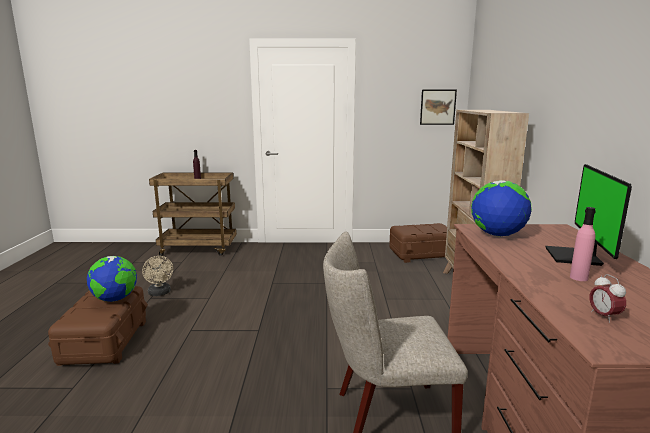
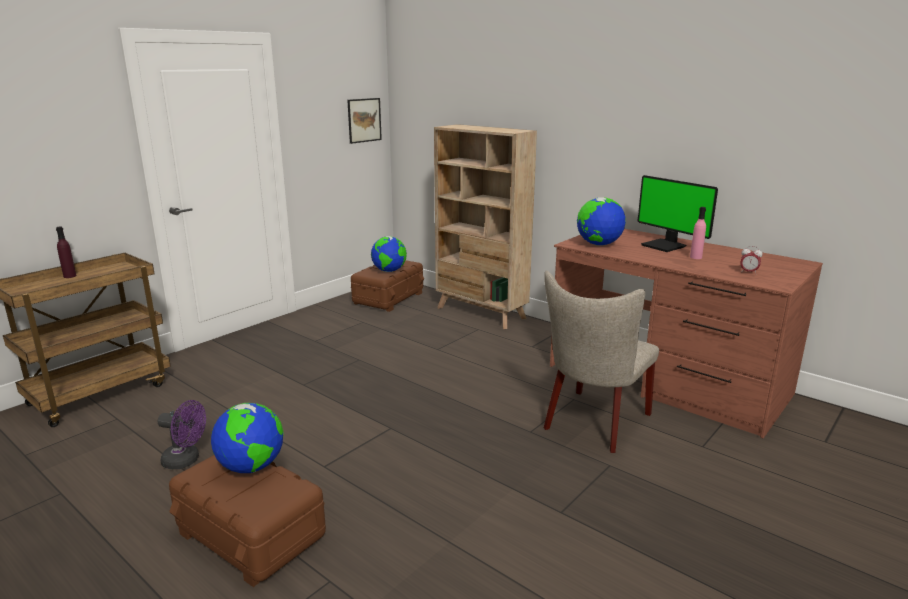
camera: 50 degrees left, 5 degrees up
beige fan [142,256,173,296] -> purple fan [158,400,206,469]
none -> globe [371,236,407,272]

